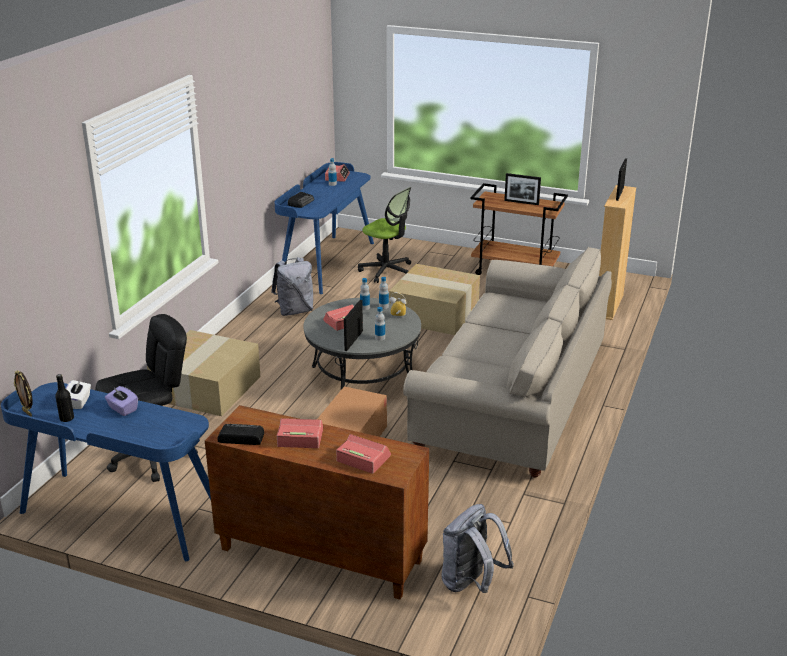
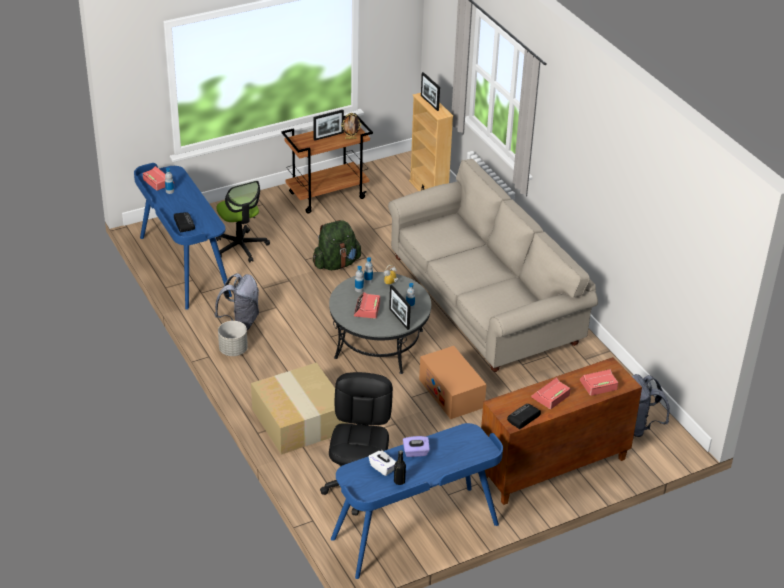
camera: 50 degrees left, 10 degrees up
picture frame [14,370,33,417] -> picture frame moved to [341,113,361,139]
office chair [358,187,411,283] -> office chair turned 75 degrees clockwise [216,181,270,262]
cardboard box [389,264,480,335] -> green backpack [313,220,361,270]
none -> grey planter [218,321,248,356]

